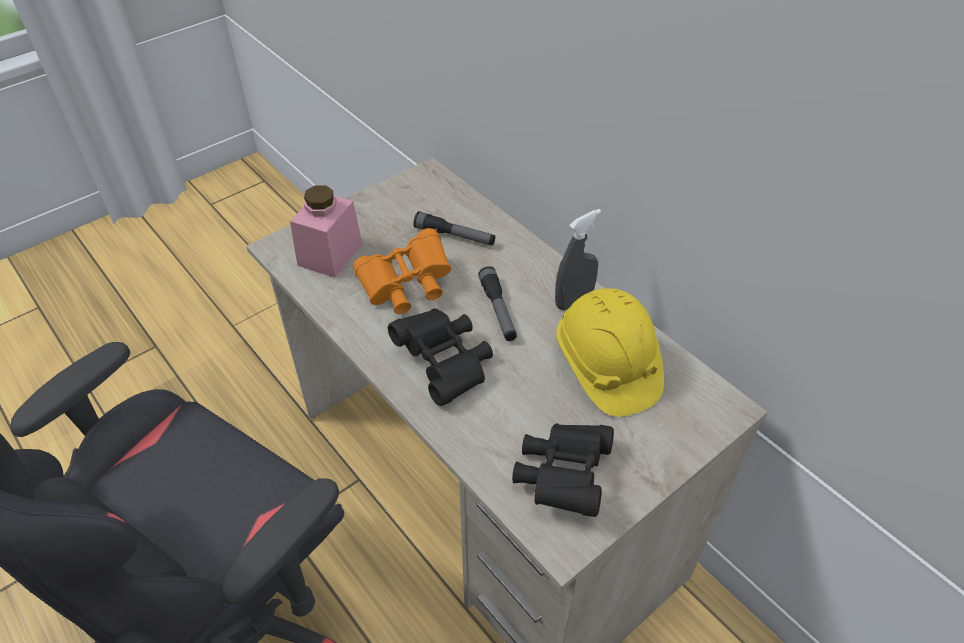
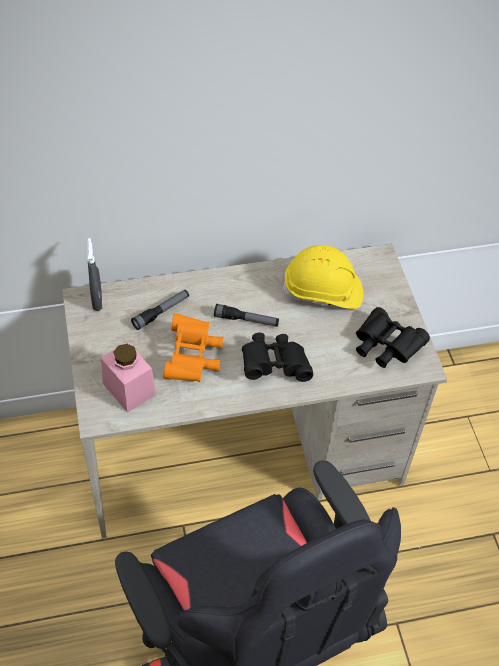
camera: 65 degrees left, 5 degrees up
grey spray bottle [555,209,601,310] -> grey spray bottle moved to [87,238,102,311]

